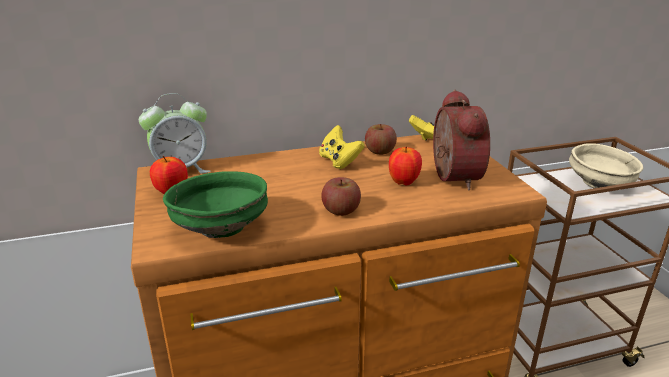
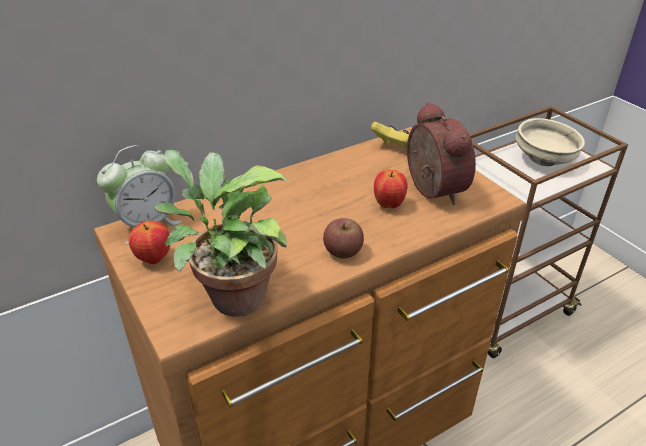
camera: 15 degrees left, 10 degrees up
green bowl [163,171,268,238] -> potted plant [155,150,288,316]
yellow game controller [319,125,365,169] -> none
apple [365,124,397,155] -> none

